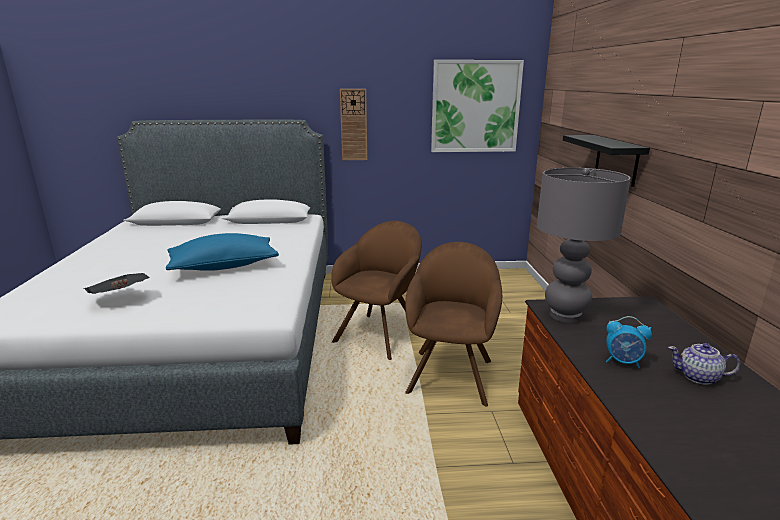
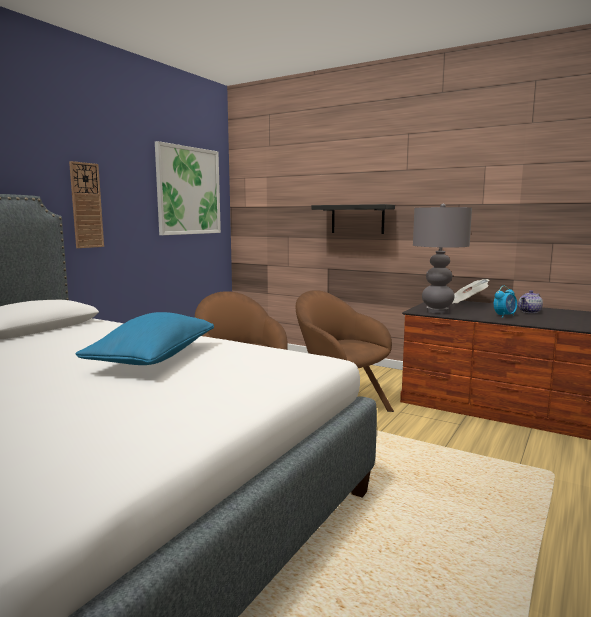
camera: 55 degrees left, 10 degrees down
newspaper [84,273,150,294] -> newspaper moved to [452,279,490,304]

